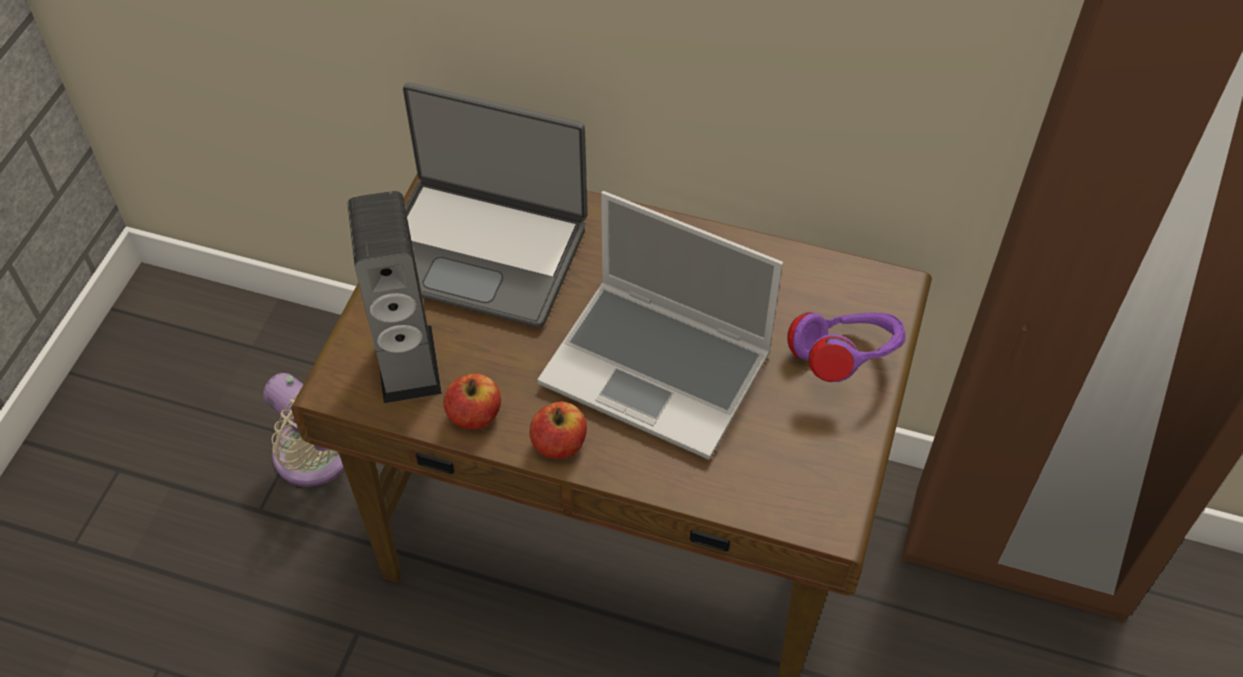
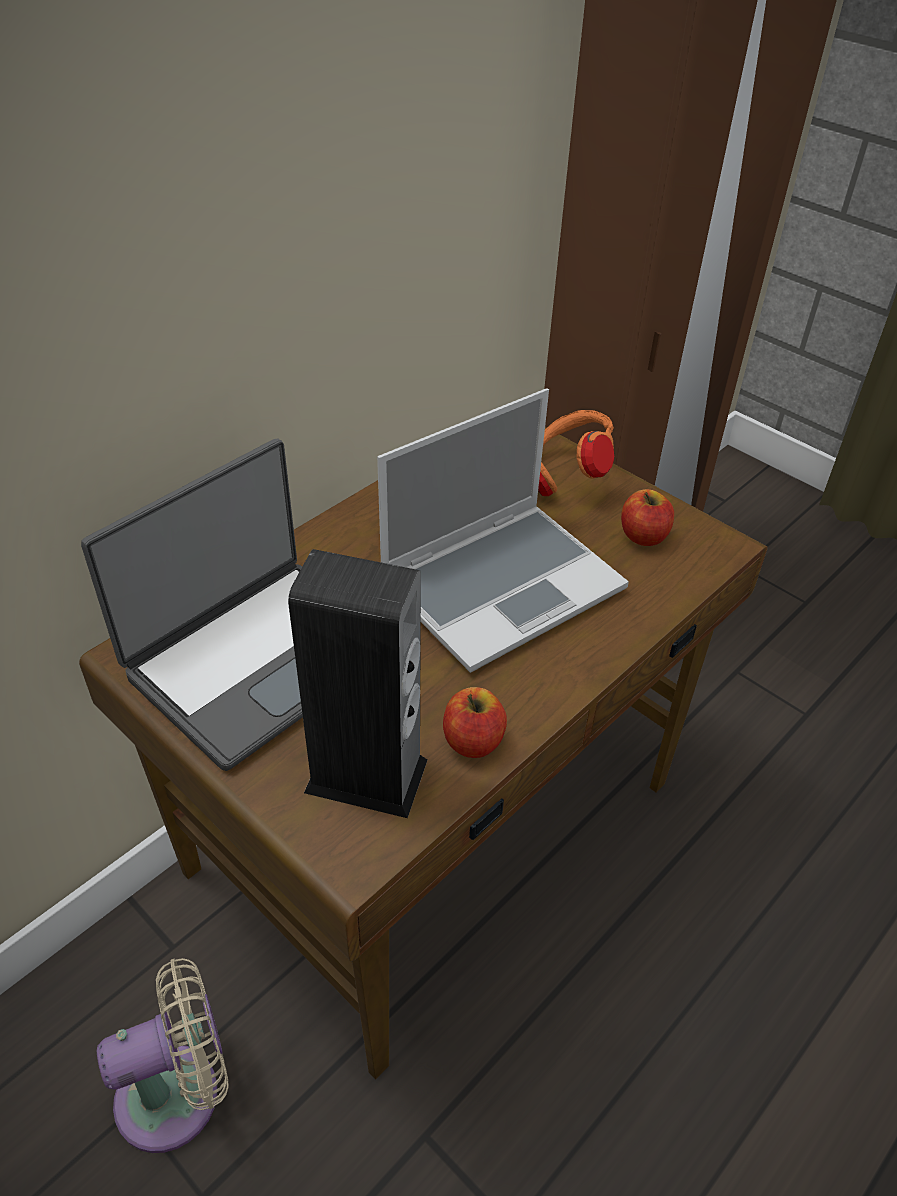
camera: 65 degrees left, 10 degrees down
apple [530,401,587,459] -> apple moved to [621,489,674,546]
purple headphones [787,312,906,382] -> orange headphones [538,410,614,496]

